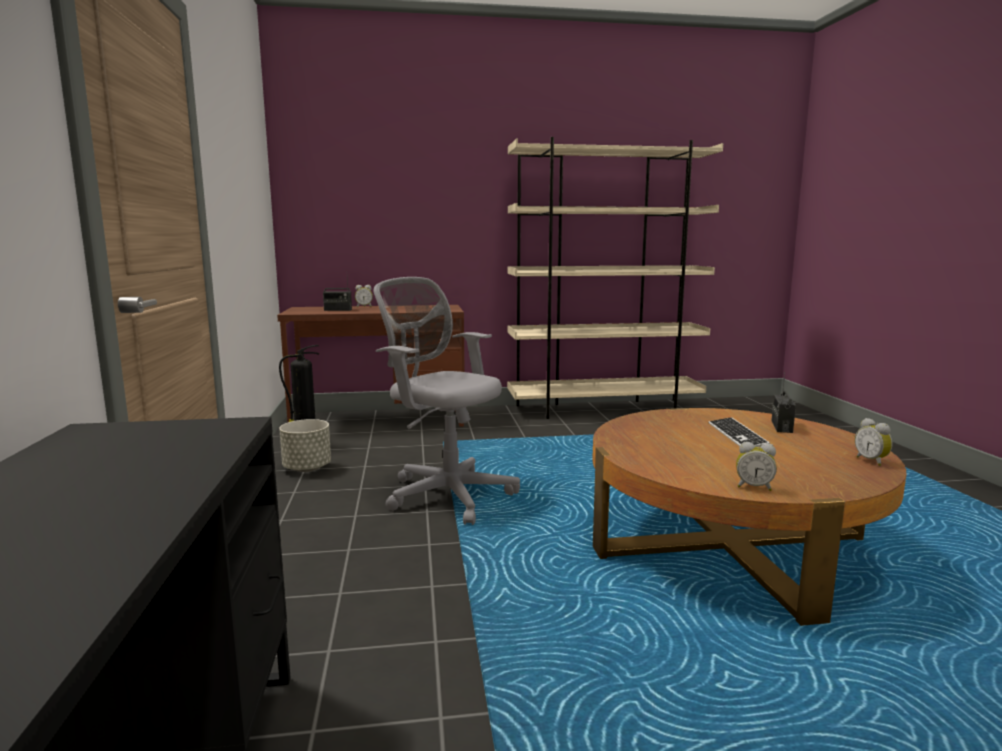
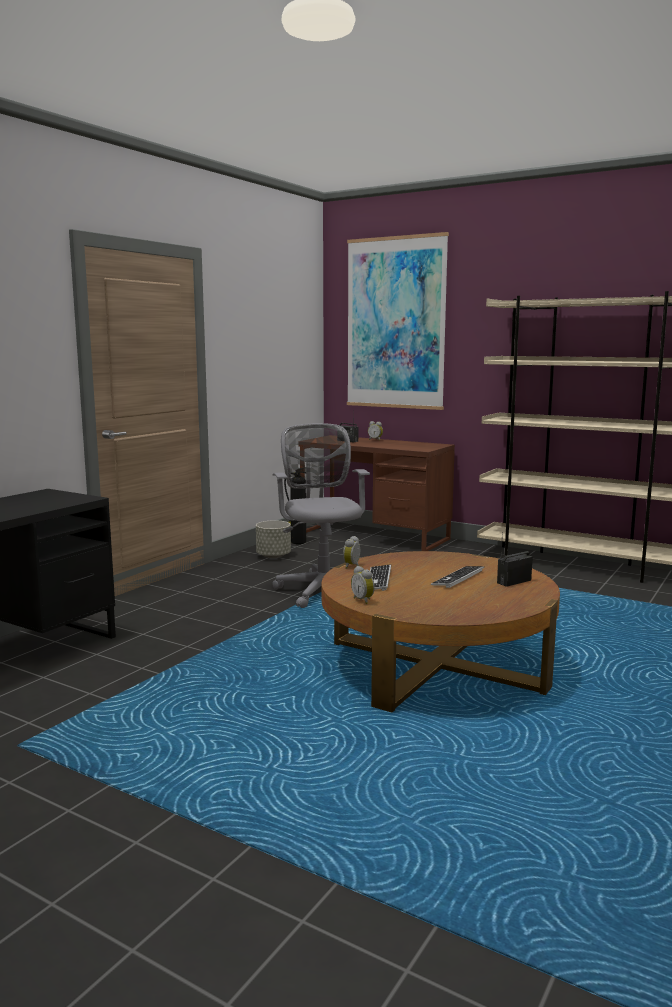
camera: 40 degrees right, 0 degrees up
alarm clock [855,418,893,466] -> alarm clock moved to [343,536,360,569]
none -> picture [347,232,449,410]
none -> keyboard [370,565,391,591]

